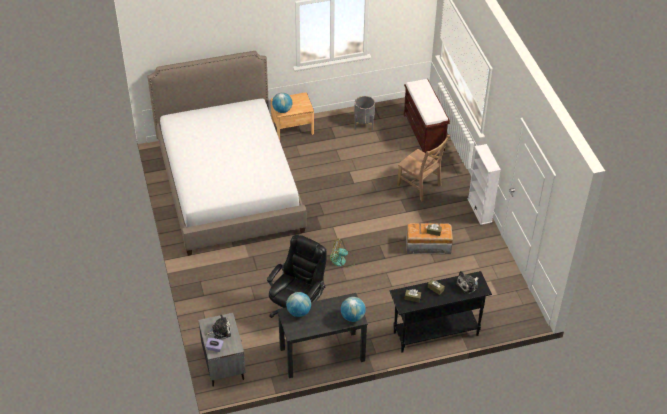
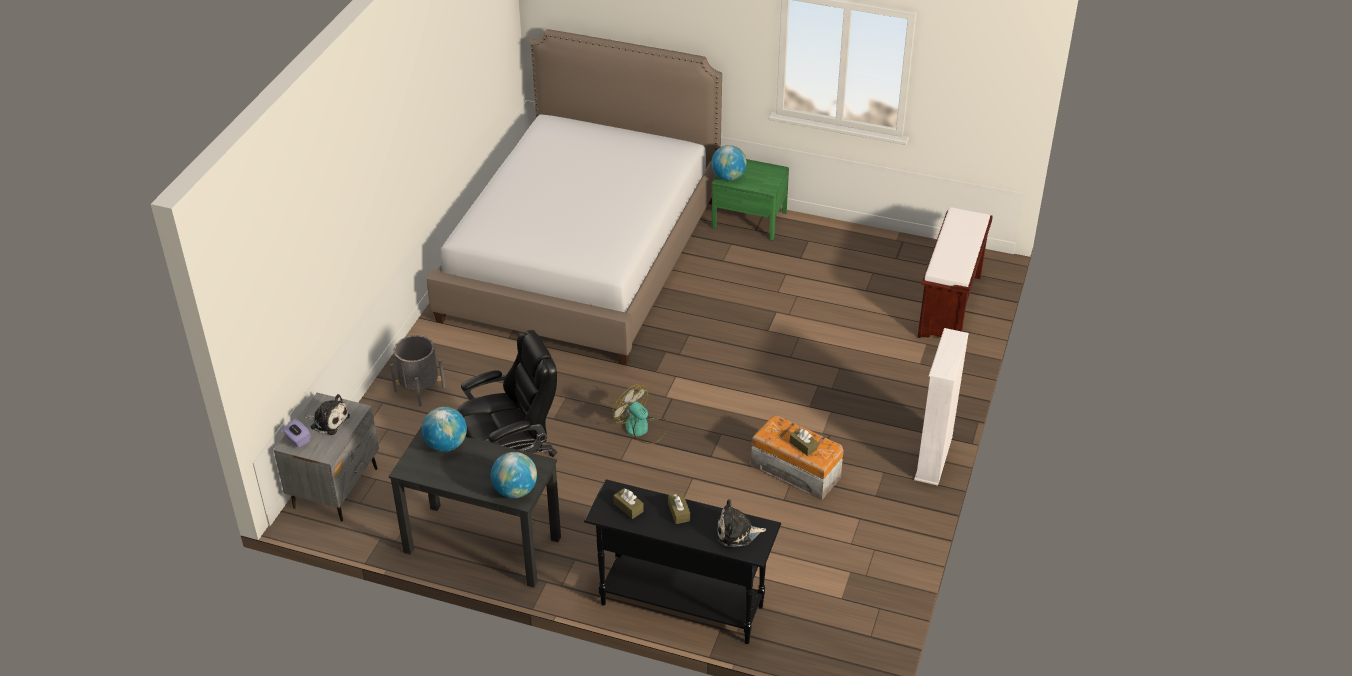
camera: 35 degrees right, 5 degrees down
brown nightstand [271,92,314,141] -> green nightstand [712,159,789,240]
grey planter [354,96,375,130] -> grey planter moved to [390,335,445,407]
brown chair [397,135,450,201] -> none

